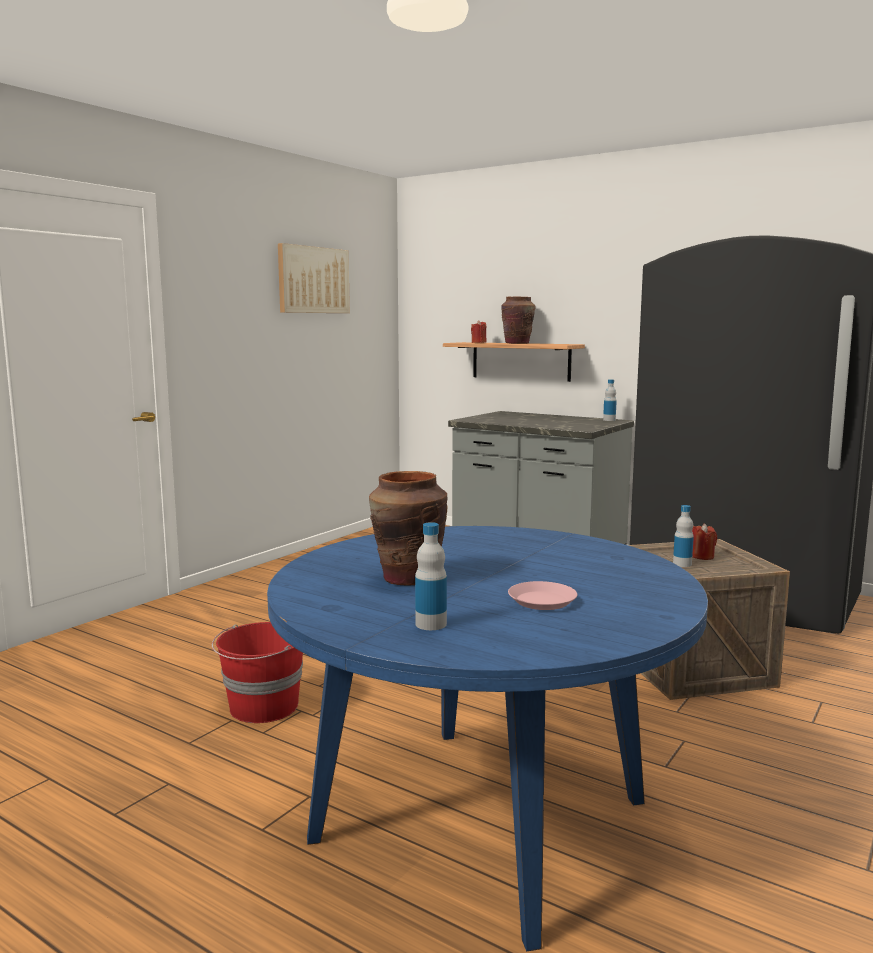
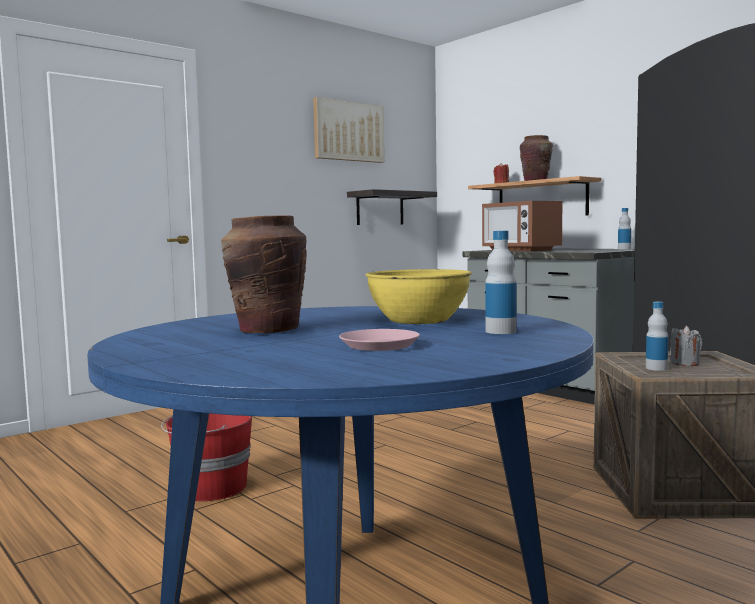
camera: 15 degrees right, 5 degrees down
bottle [415,522,447,630] -> bottle moved to [485,231,516,334]
red candle [692,523,717,560] -> grey candle [670,325,703,366]
none -> shelf [347,189,437,225]
none -> yellow bowl [365,269,472,324]
none -> microwave [482,201,562,251]

